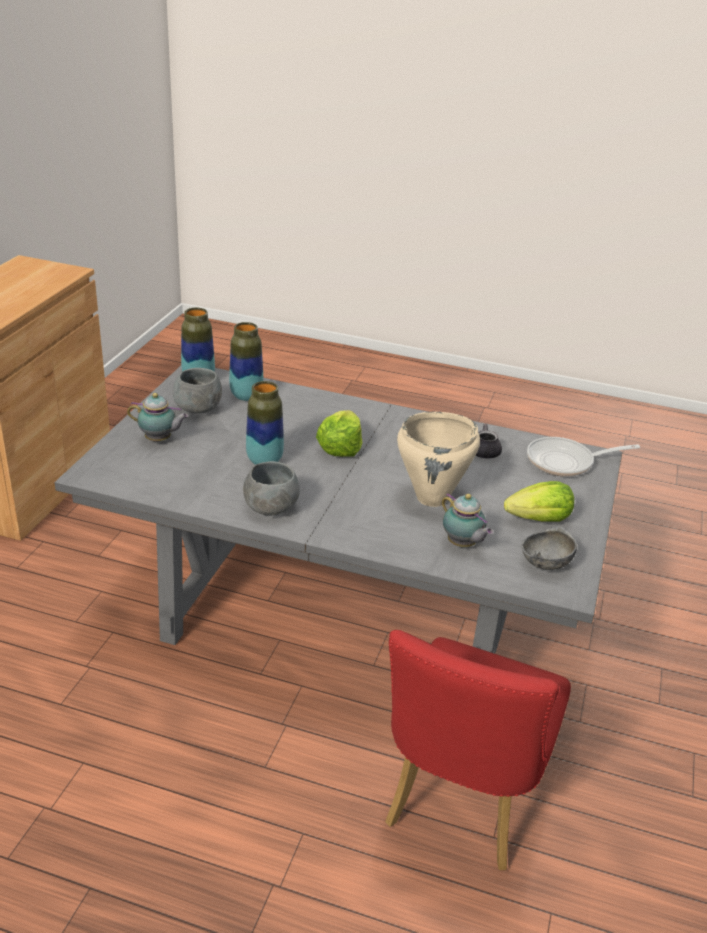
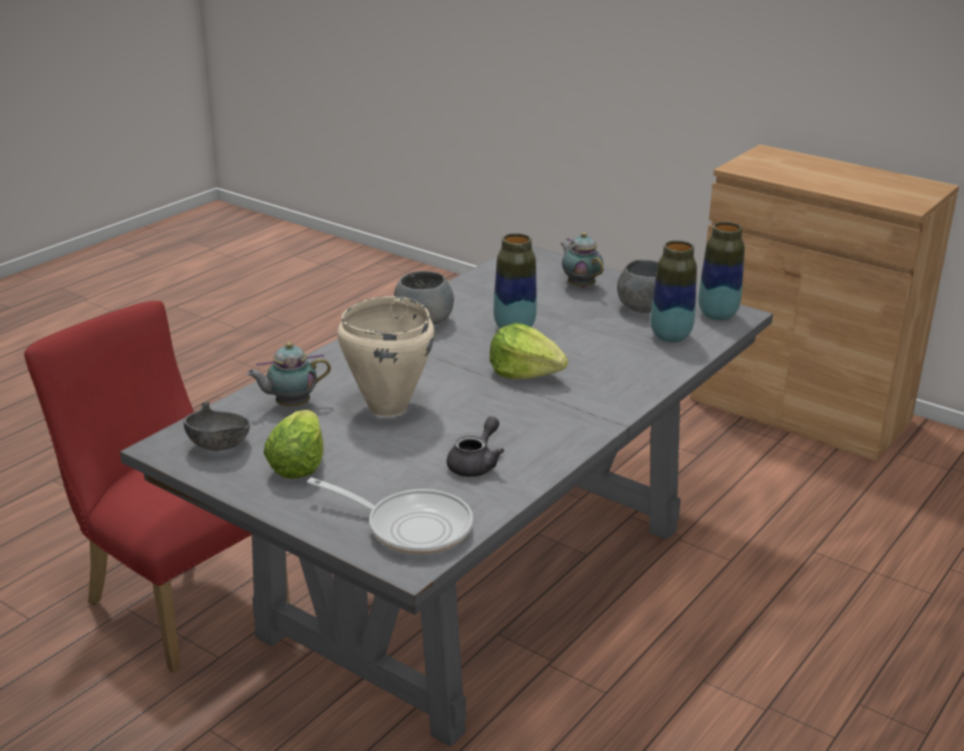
camera: 110 degrees right, 5 degrees down
teapot [127,393,189,441] -> teapot turned 120 degrees clockwise [561,232,604,288]
frying pan [527,437,640,477] -> frying pan turned 105 degrees clockwise [307,478,473,555]

